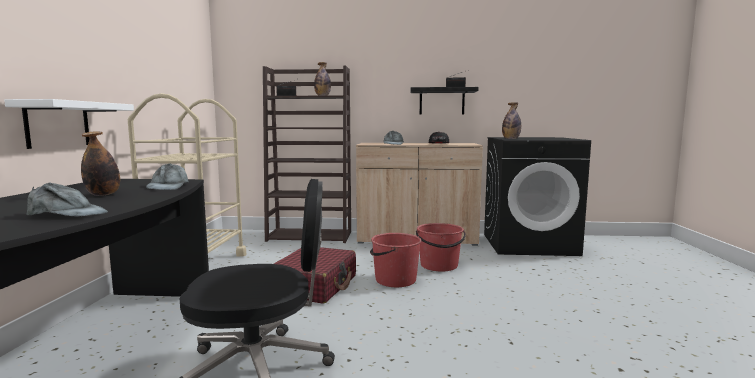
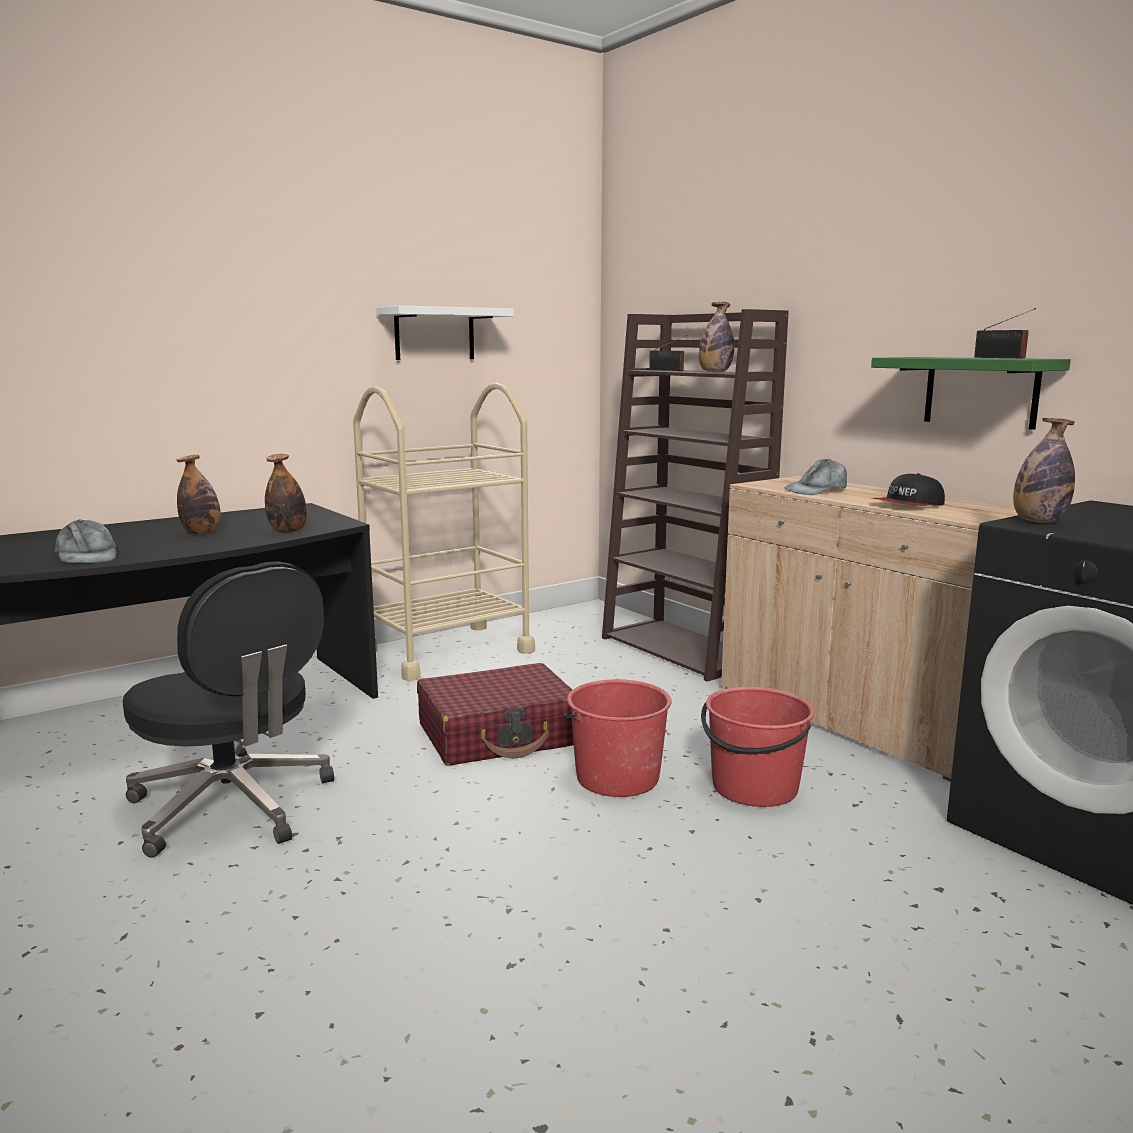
camera: 50 degrees right, 5 degrees up
white shelf [4,99,134,149] -> white shelf moved to [376,305,514,360]
grey cap [146,164,189,190] -> bottle [265,454,307,533]
black shelf [410,87,478,115] -> green shelf [871,357,1071,430]

